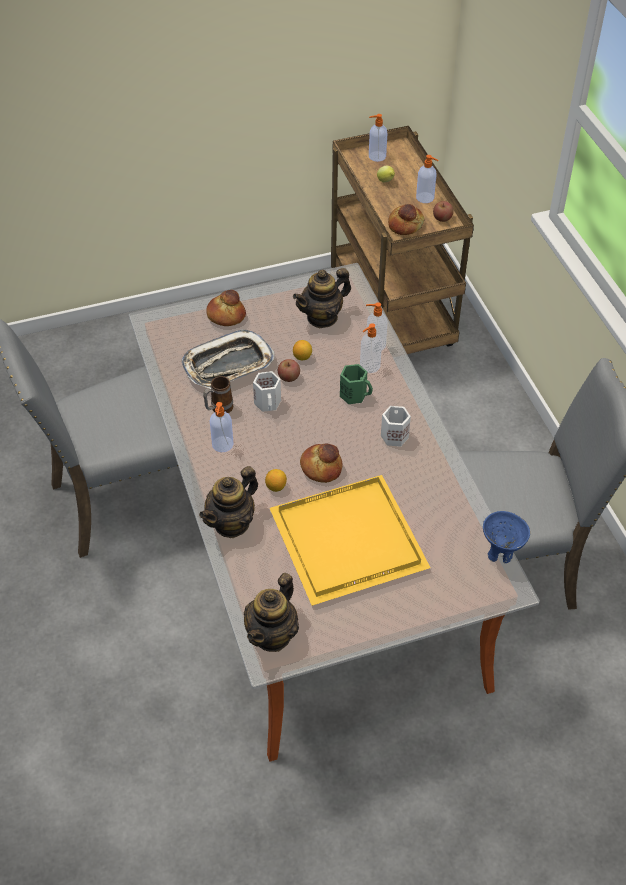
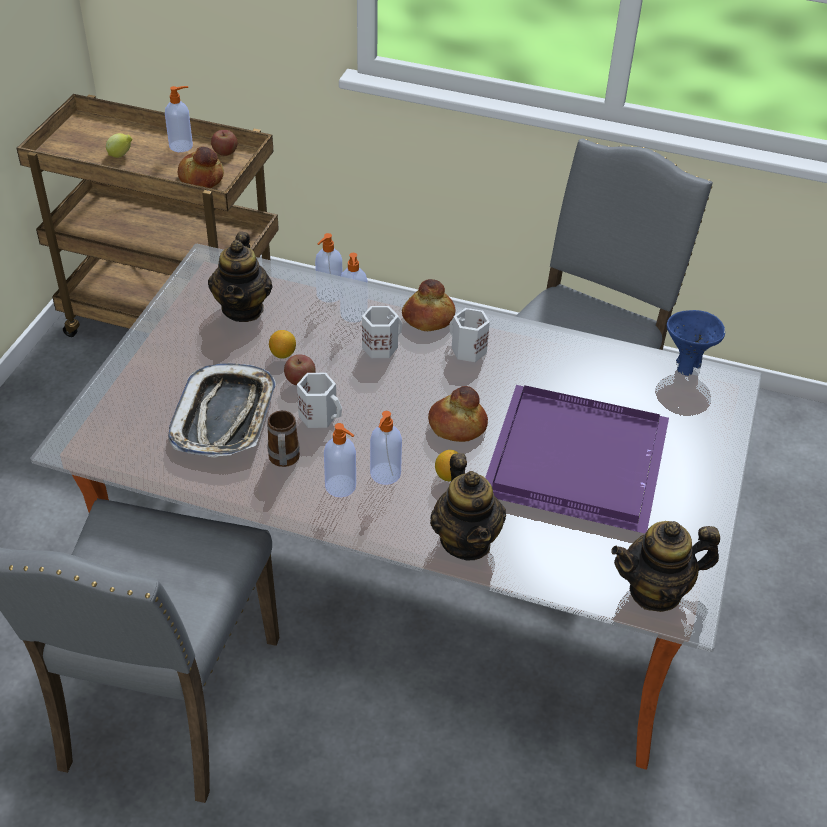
camera: 55 degrees left, 5 degrees down
bread [206,290,246,326] -> bread moved to [402,279,456,331]
teapot [244,573,299,652] -> teapot turned 105 degrees clockwise [611,521,720,612]
yellow tray [270,475,431,606] -> purple tray [485,385,669,534]
green mug [340,364,373,404] -> white mug [362,306,402,358]
soap dispenser [369,114,387,162] -> soap dispenser moved to [370,411,402,485]

